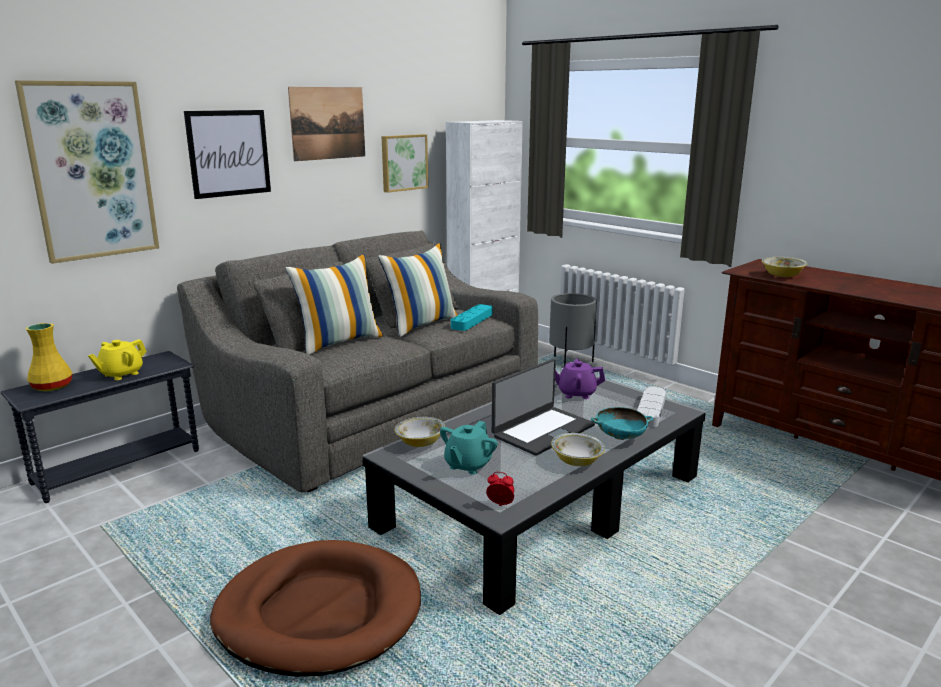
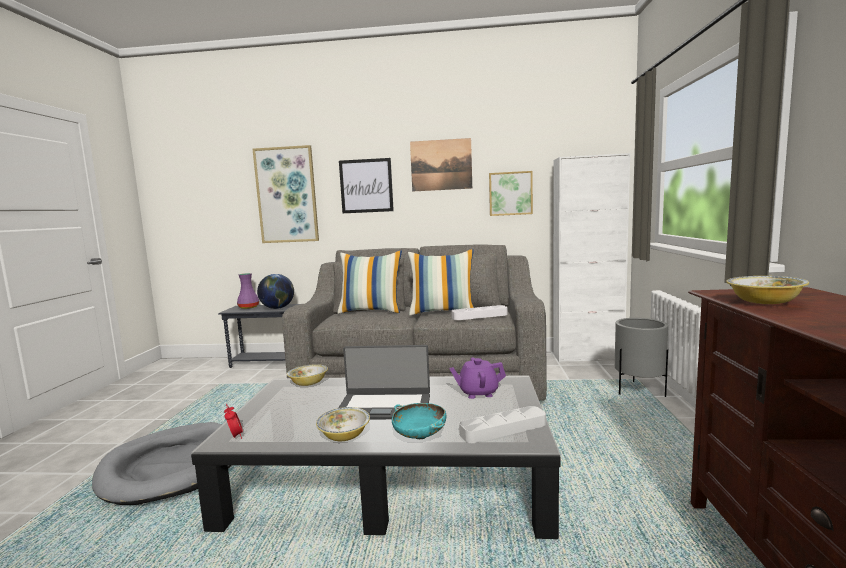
camera: 50 degrees right, 10 degrees down
yellow vase [26,323,72,391] -> purple vase [237,273,259,309]
yellow teapot [88,339,147,380] -> globe [257,274,294,309]
brown dog bed [210,540,421,677] -> grey dog bed [92,422,232,505]
turquoise teapot [440,421,498,474] -> none
turquoise tray [451,304,493,331] -> white tray [451,305,508,320]
purple teapot [555,359,605,399] -> purple teapot turned 60 degrees counterclockwise [449,357,506,399]

